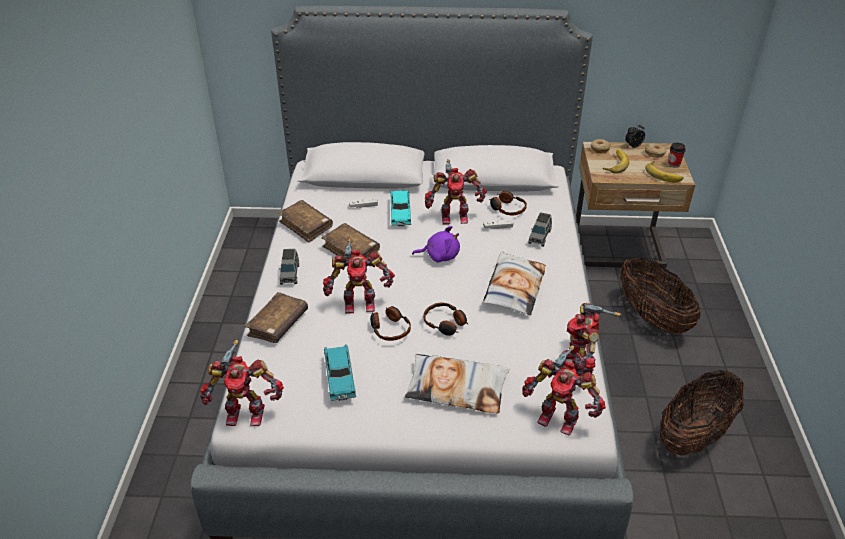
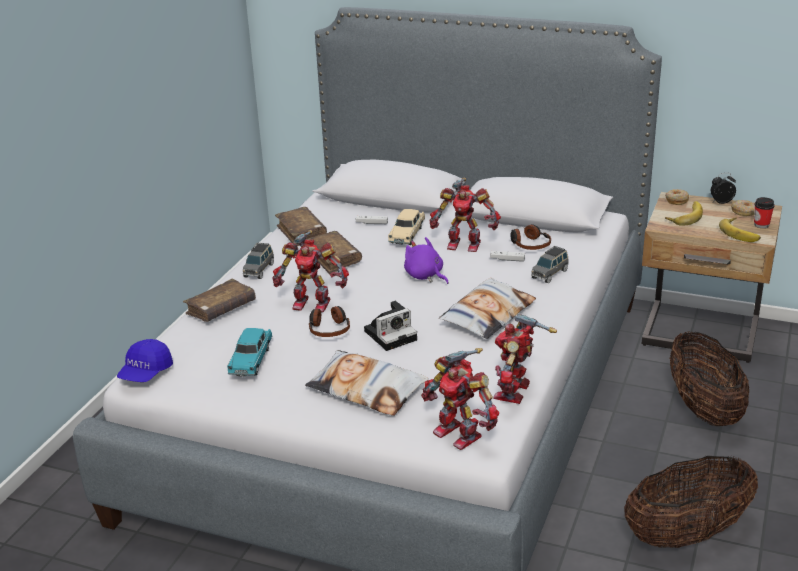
camera: 20 degrees right, 10 degrees down
toy robot [200,340,284,426] -> blue cap [117,339,173,382]
turquoise toy car [390,190,411,226] -> beige toy car [388,209,425,245]
purple plush toy [412,226,460,263] -> purple plush toy turned 150 degrees counterclockwise [404,237,449,284]
headphones [423,303,469,336] -> camera [364,301,417,351]

